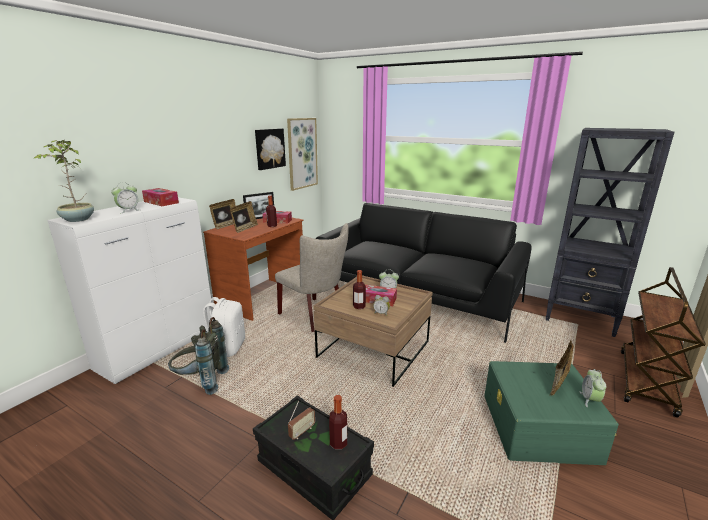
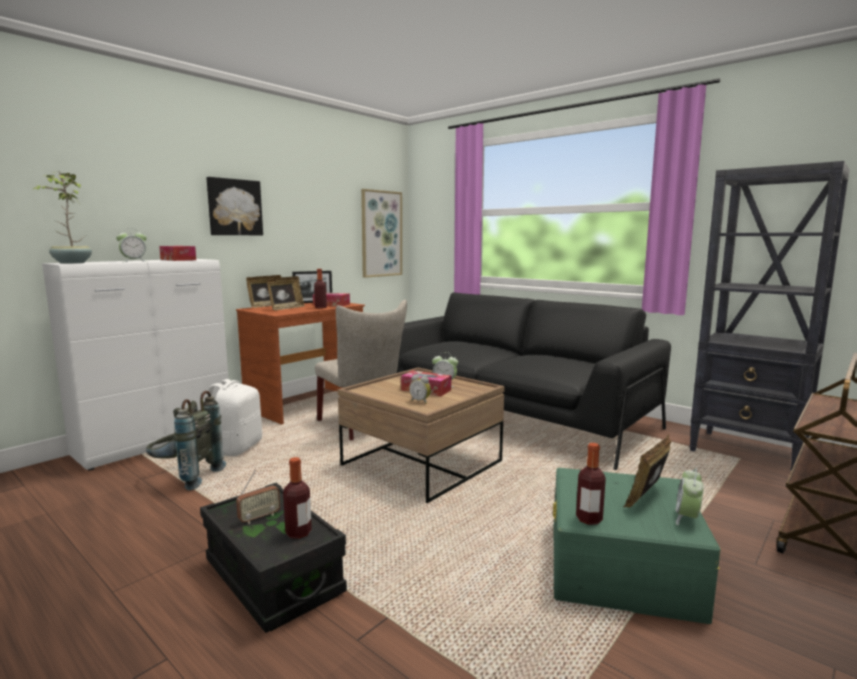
camera: 10 degrees right, 10 degrees down
picture [255,128,286,170] -> picture moved to [206,177,263,235]
bottle [353,270,366,309] -> bottle moved to [576,443,606,525]

